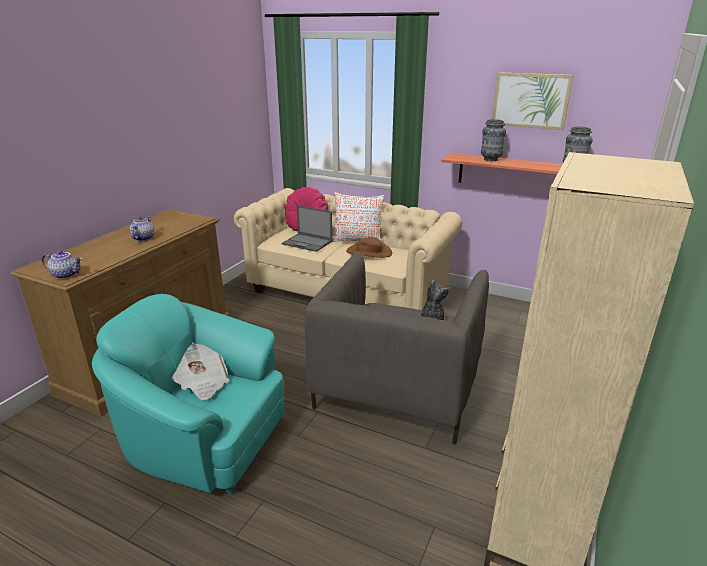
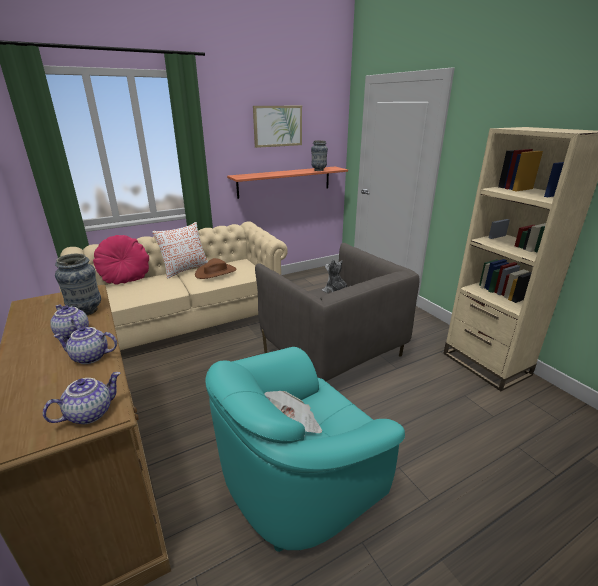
camera: 55 degrees left, 0 degrees up
laptop [281,205,332,252] -> none
vase [481,119,506,161] -> vase moved to [55,253,101,315]
none -> teapot [54,326,117,364]

